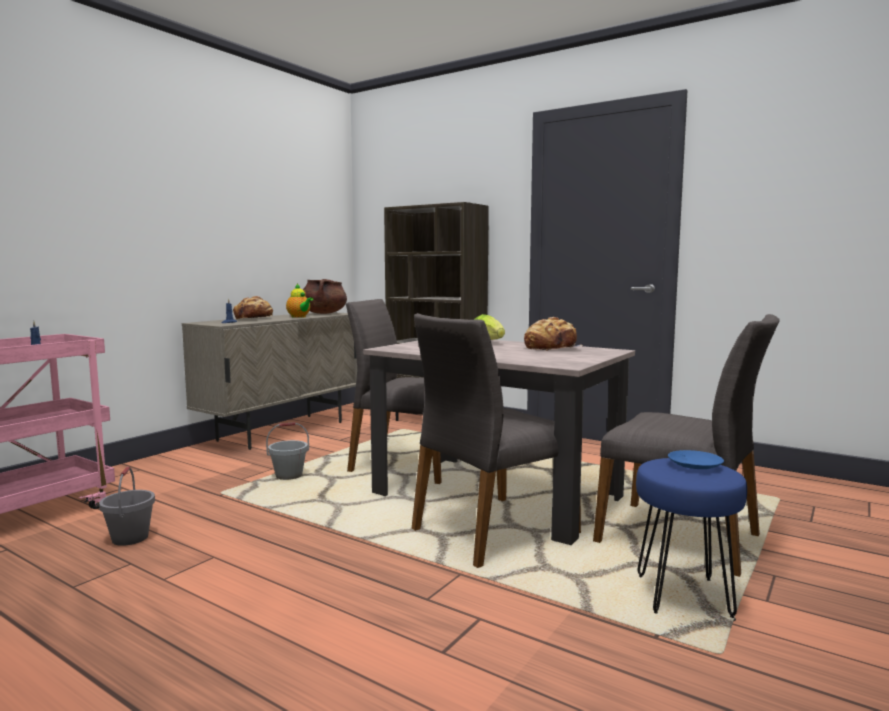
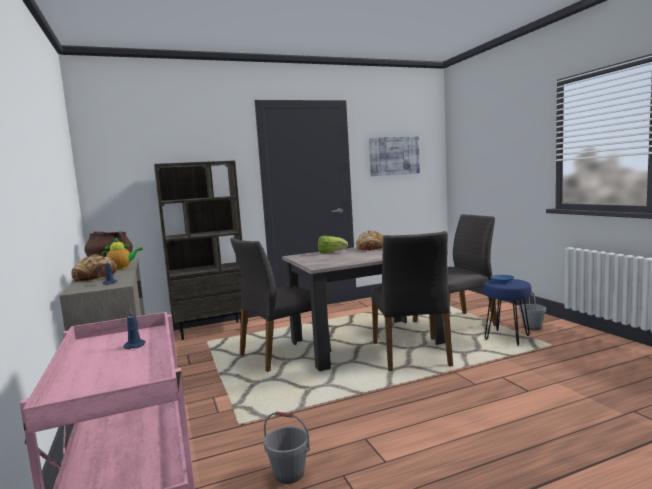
camera: 55 degrees left, 0 degrees up
grey bucket [266,422,309,480] -> grey bucket moved to [519,291,546,330]
none -> picture [369,136,420,176]

